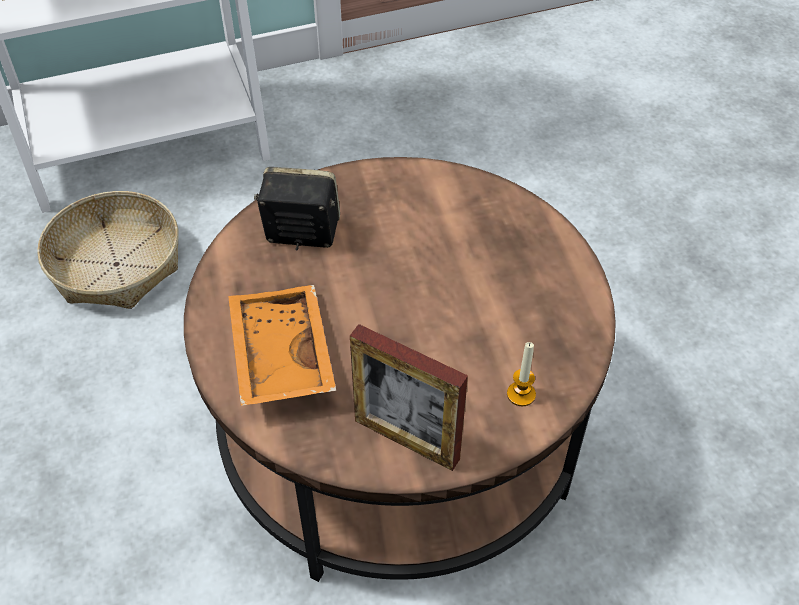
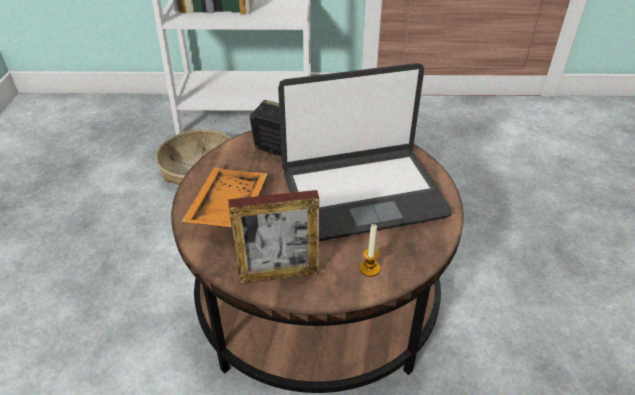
camera: 20 degrees right, 10 degrees down
picture frame [350,324,468,471] -> picture frame turned 60 degrees counterclockwise [228,190,319,284]
none -> laptop [278,63,452,241]

